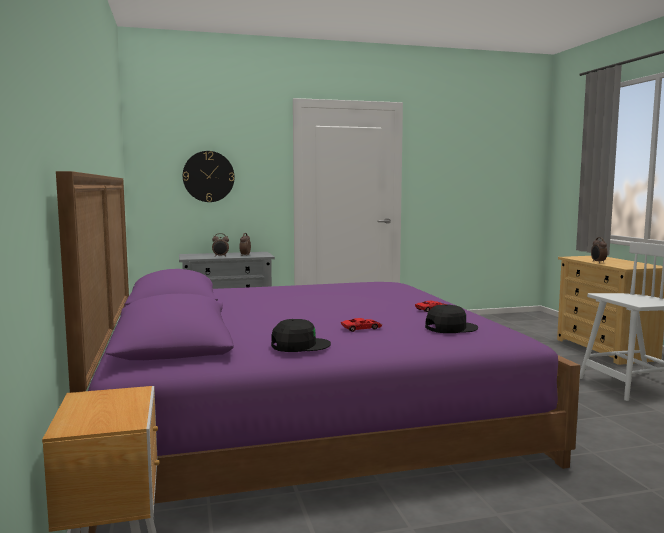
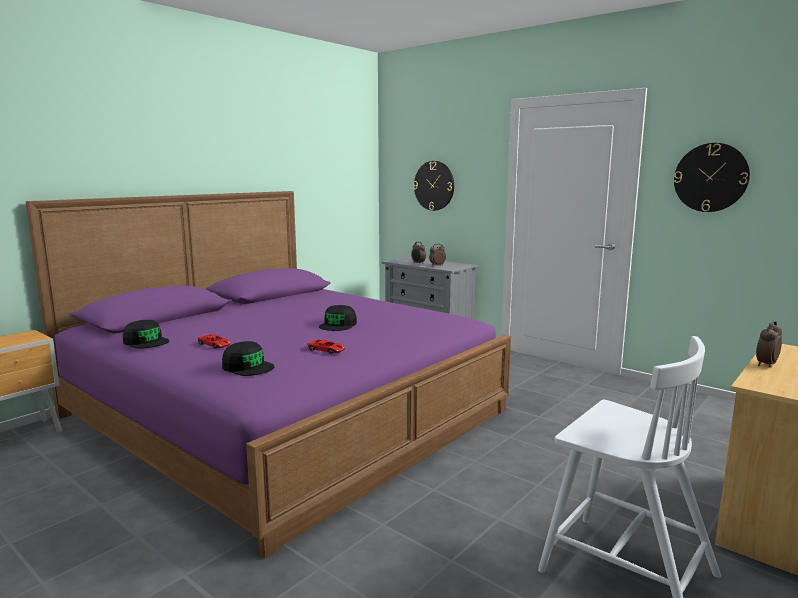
camera: 55 degrees right, 5 degrees up
none -> black cap [319,305,357,331]
none -> wall clock [674,143,750,212]

